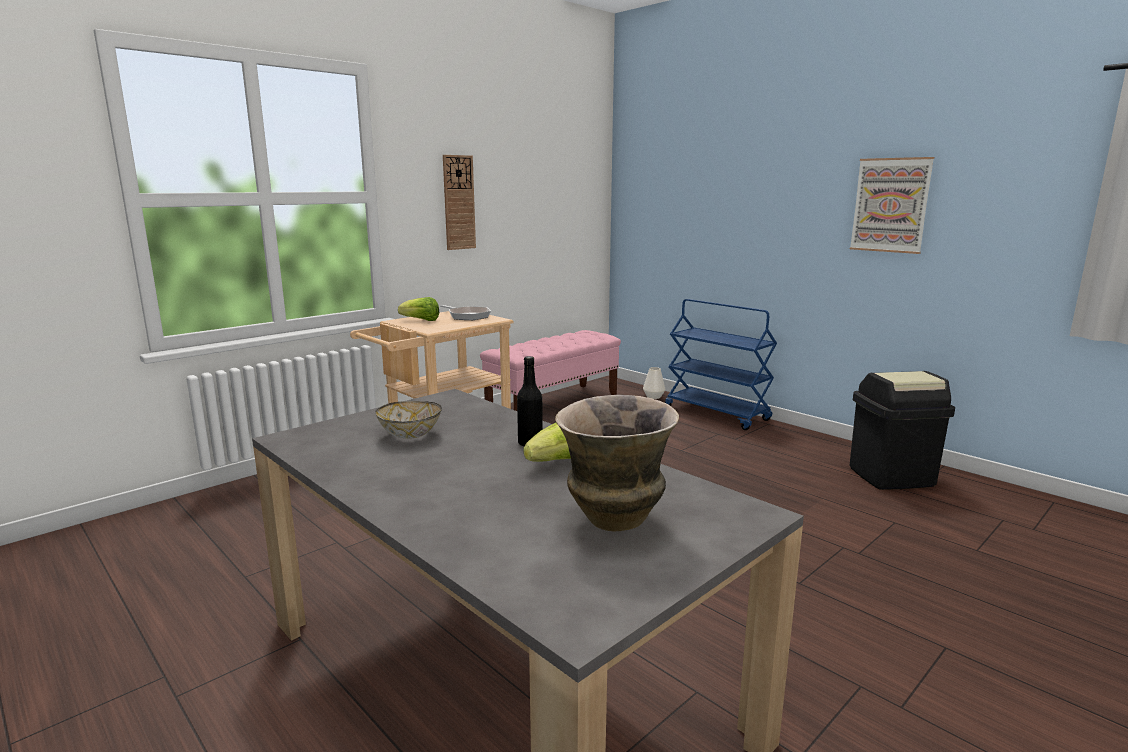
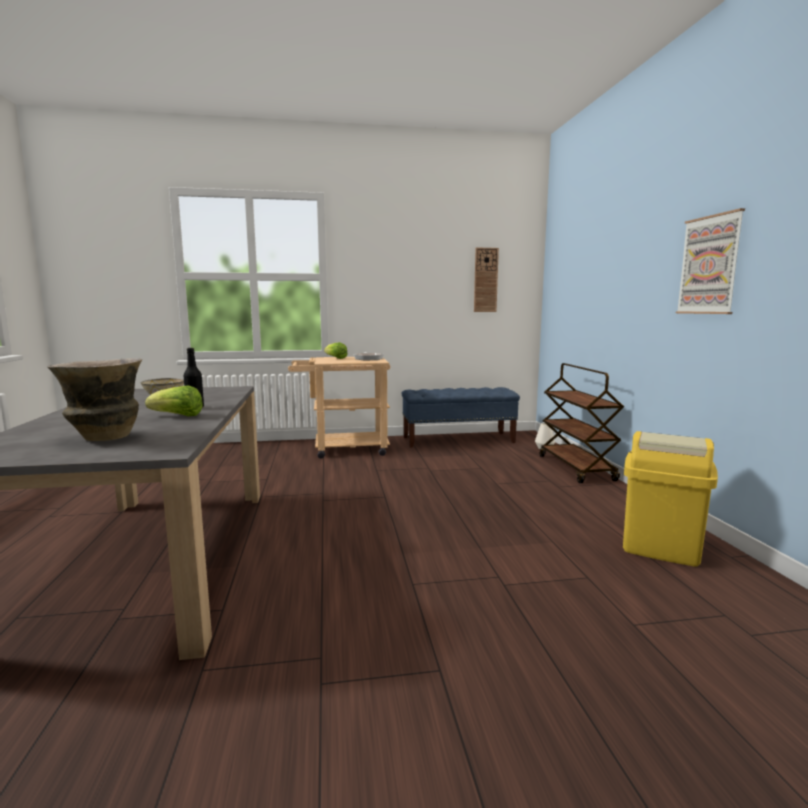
camera: 35 degrees right, 5 degrees down
wall clock [443,155,476,250] -> wall clock moved to [474,248,499,312]
pink bench [480,330,621,411] -> blue bench [401,387,520,448]
blue cart [664,299,777,430] -> brown cart [540,363,624,483]
black trash can [849,371,955,490] -> yellow trash can [623,431,718,567]

